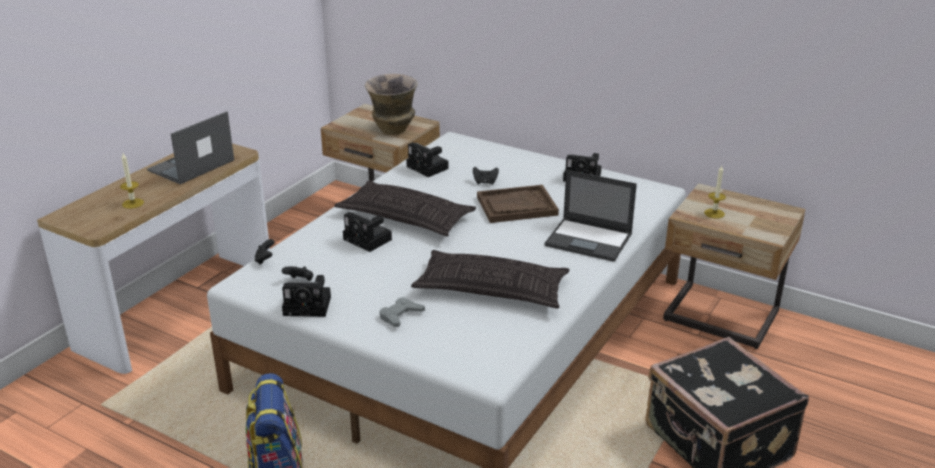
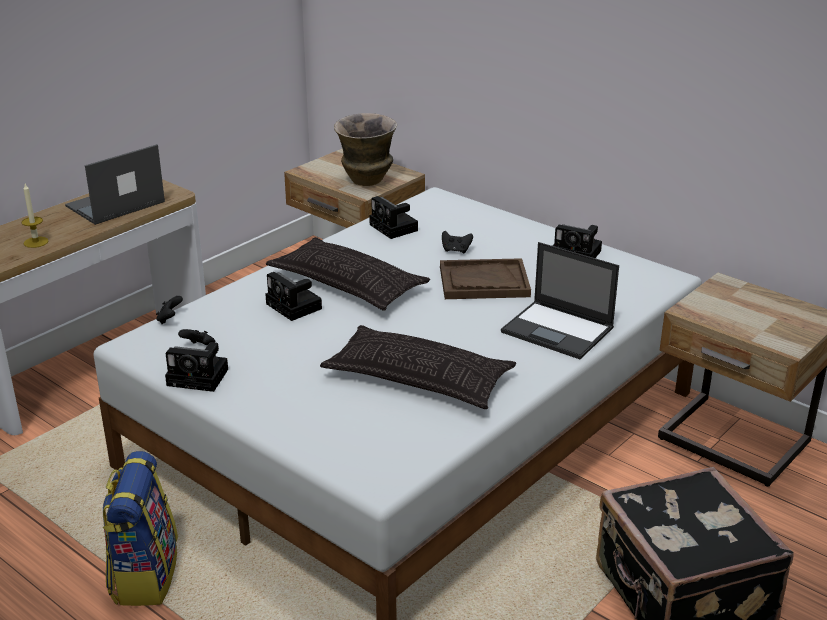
camera: 10 degrees right, 0 degrees up
grey game controller [379,297,425,327] -> none
candle [704,166,726,218] -> none

